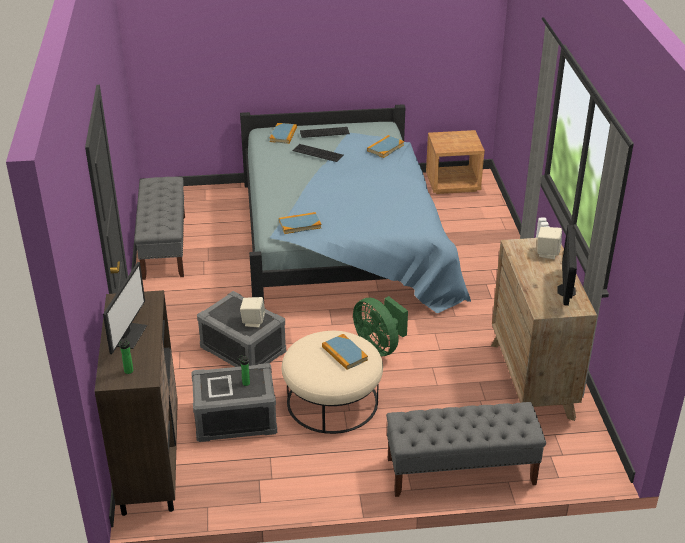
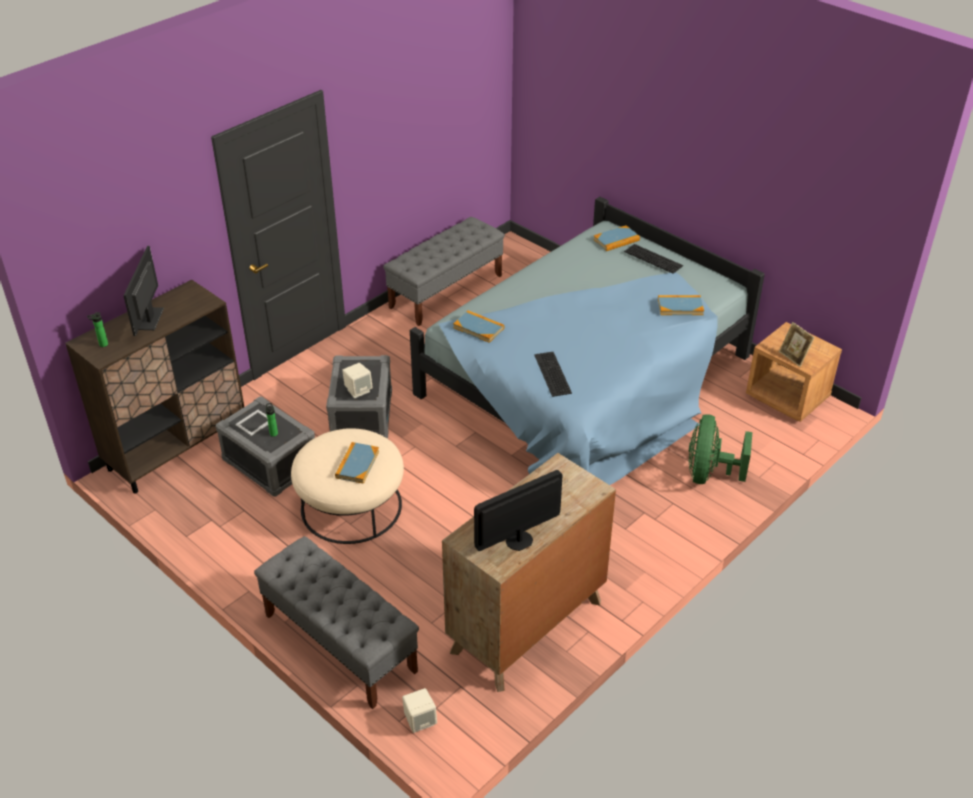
camera: 50 degrees right, 5 degrees up
monitor [103,262,147,354] -> monitor turned 120 degrees clockwise [123,246,164,336]
keyboard [292,144,344,162] -> keyboard moved to [534,352,572,397]
green fan [353,296,408,357] -> green fan moved to [689,414,752,484]
beige speaker [537,227,562,259] -> beige speaker moved to [402,688,437,733]
none -> picture frame [779,322,815,367]

